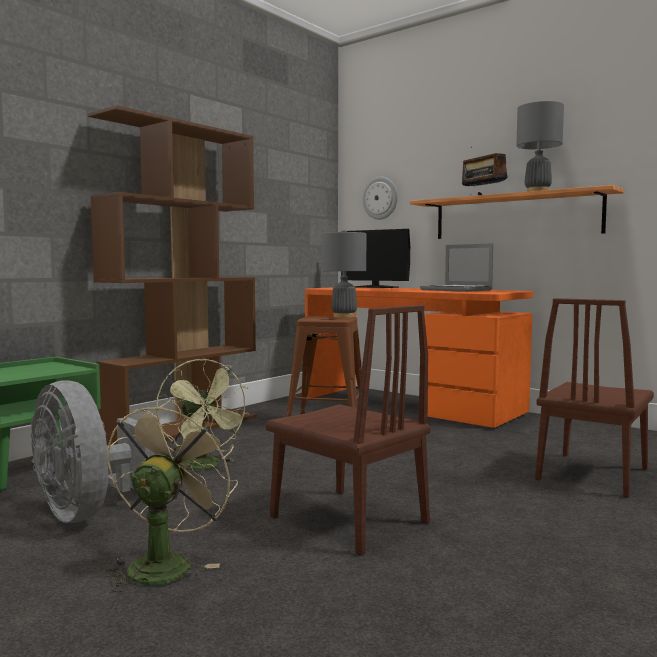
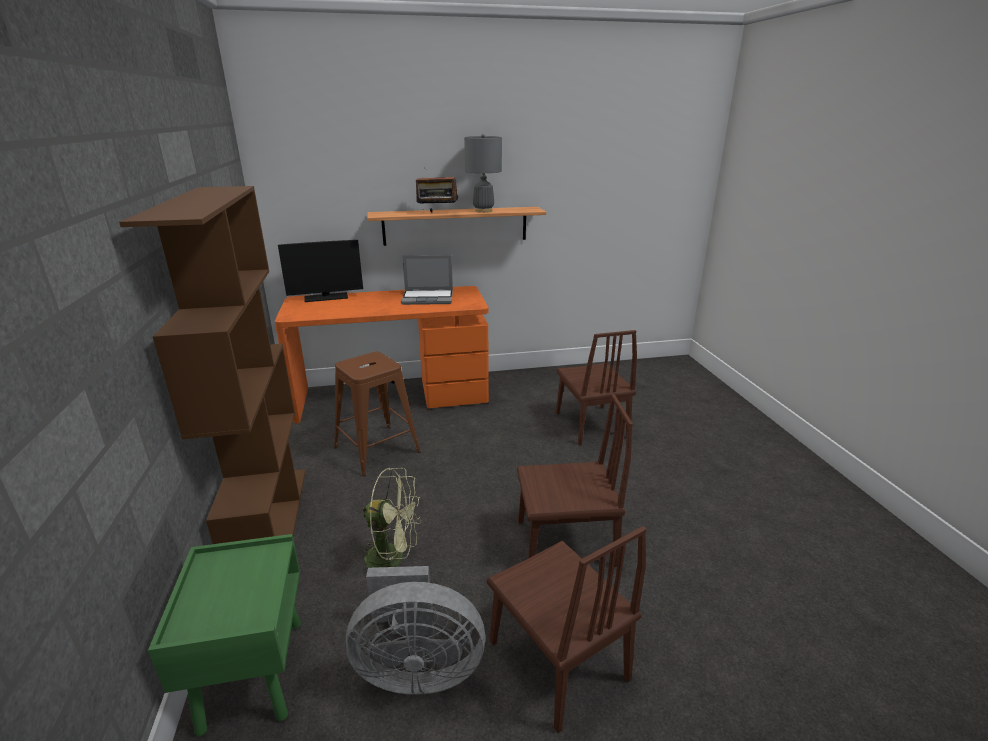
camera: 50 degrees left, 20 degrees up
beige fan [104,399,238,593] -> brown chair [487,526,646,733]
grey table lamp [322,229,366,318] -> none
wall clock [362,177,398,220] -> none

